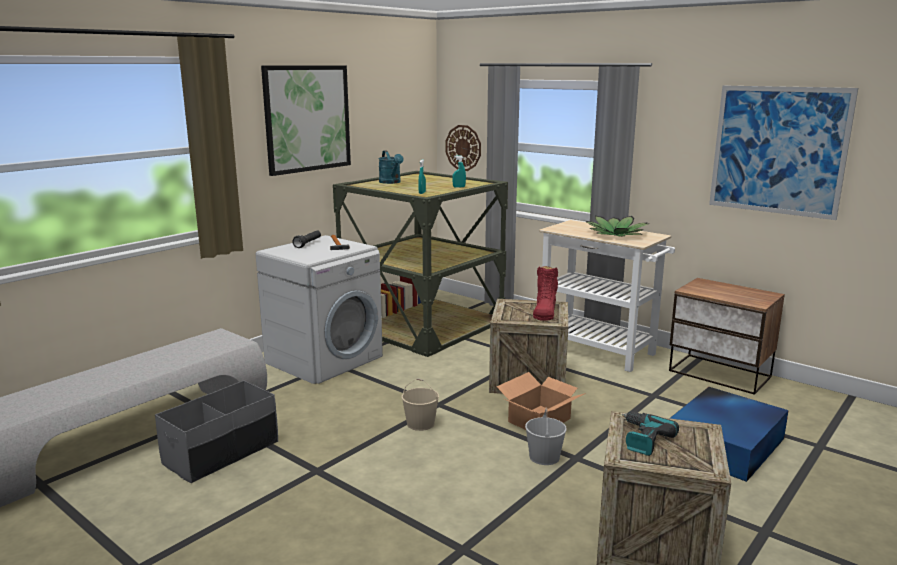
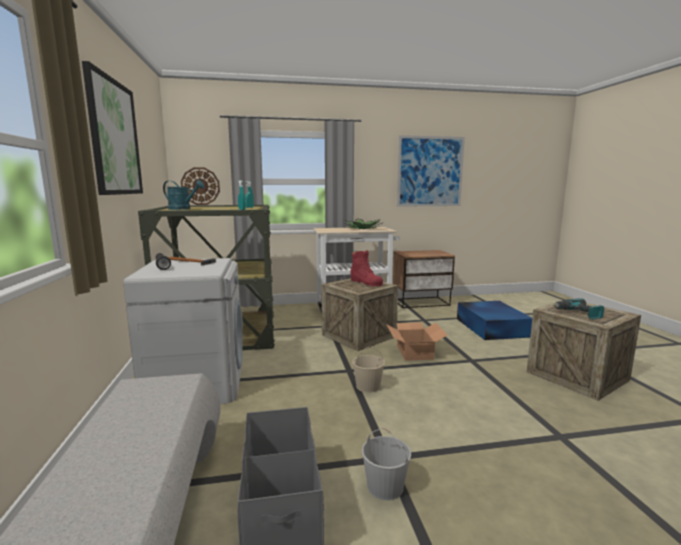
camera: 50 degrees left, 5 degrees down
white bucket [525,407,567,465] -> white bucket moved to [362,428,411,500]

